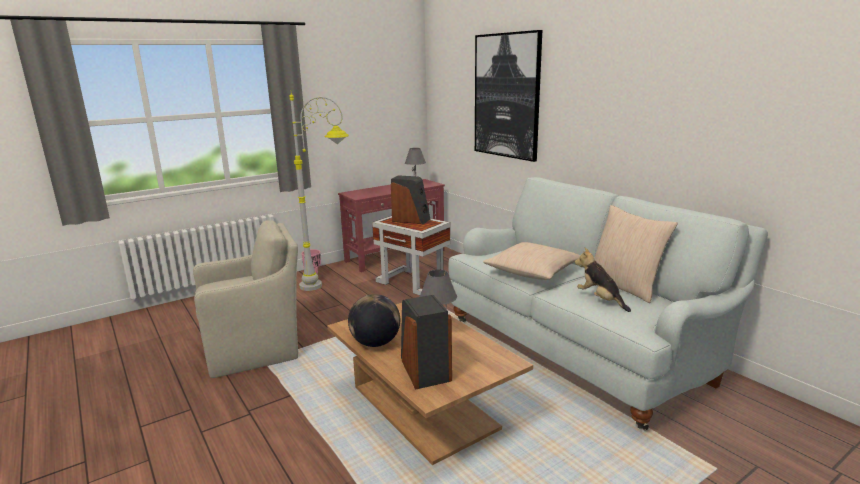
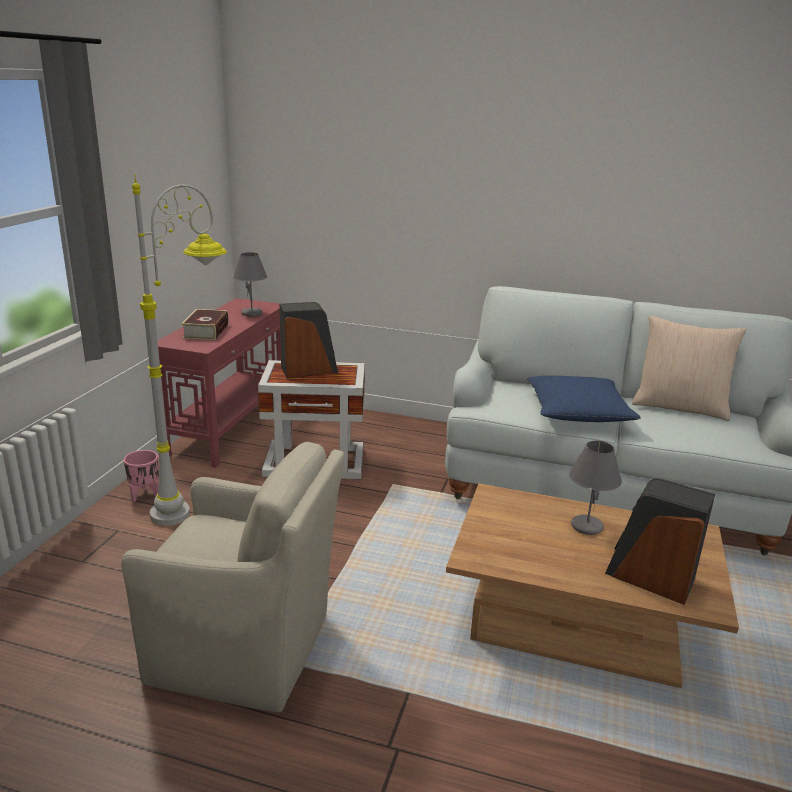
camera: 40 degrees left, 5 degrees up
beige armchair [193,221,298,378] -> beige armchair turned 75 degrees clockwise [121,442,345,713]
globe [348,294,400,347] -> none
picture [475,30,542,162] -> none
beige pillow [483,242,580,280] -> blue pillow [527,376,641,422]
plush toy [575,248,631,312] -> none
none -> book [181,309,229,340]

